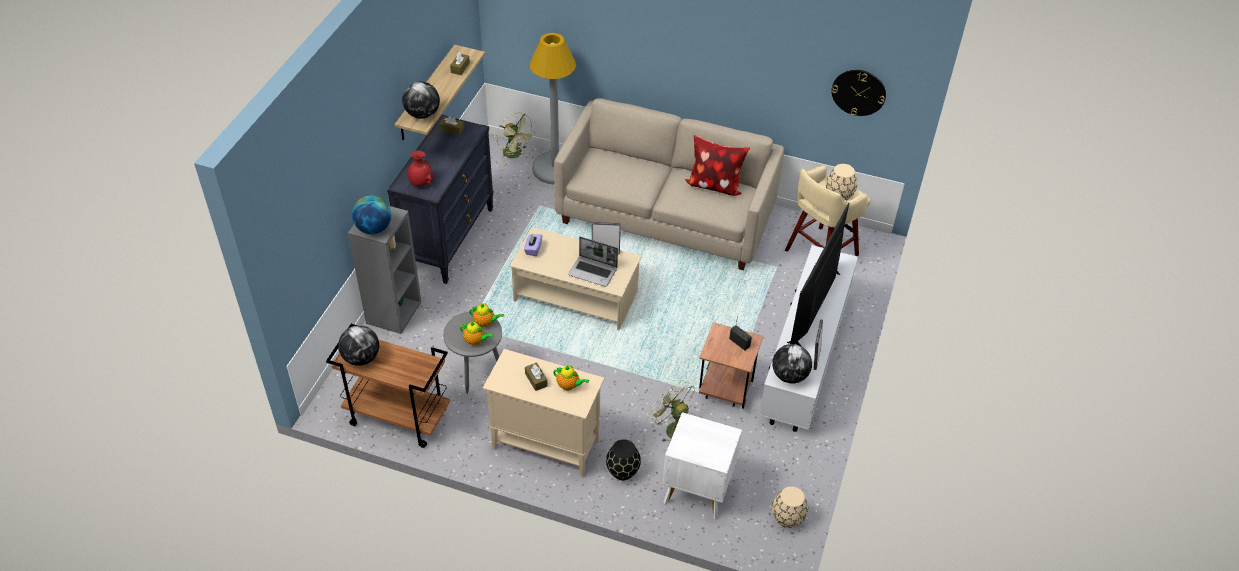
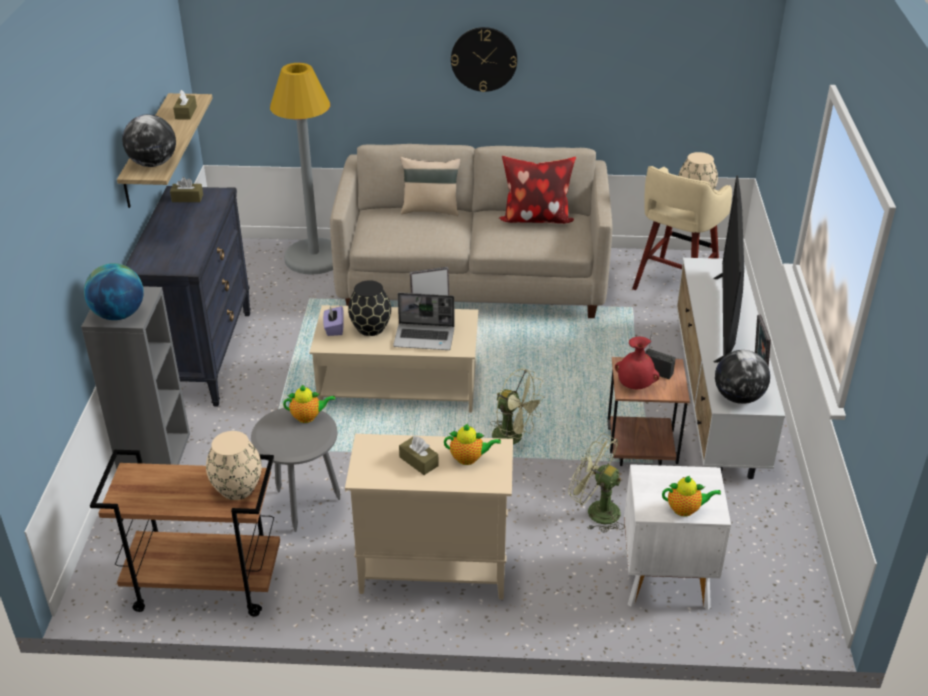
camera: 15 degrees left, 10 degrees down
globe [338,325,379,366] -> none
red vase [408,151,433,186] -> red vase moved to [615,336,659,389]
teapot [460,322,494,346] -> teapot moved to [662,476,721,517]
green fan [497,112,536,163] -> green fan moved to [491,368,545,444]
black vase [606,439,641,480] -> black vase moved to [348,280,391,336]
beige vase [772,486,808,528] -> beige vase moved to [206,431,262,500]
wall clock [832,70,886,116] -> wall clock moved to [451,27,517,92]
none -> beige pillow [400,157,460,216]

